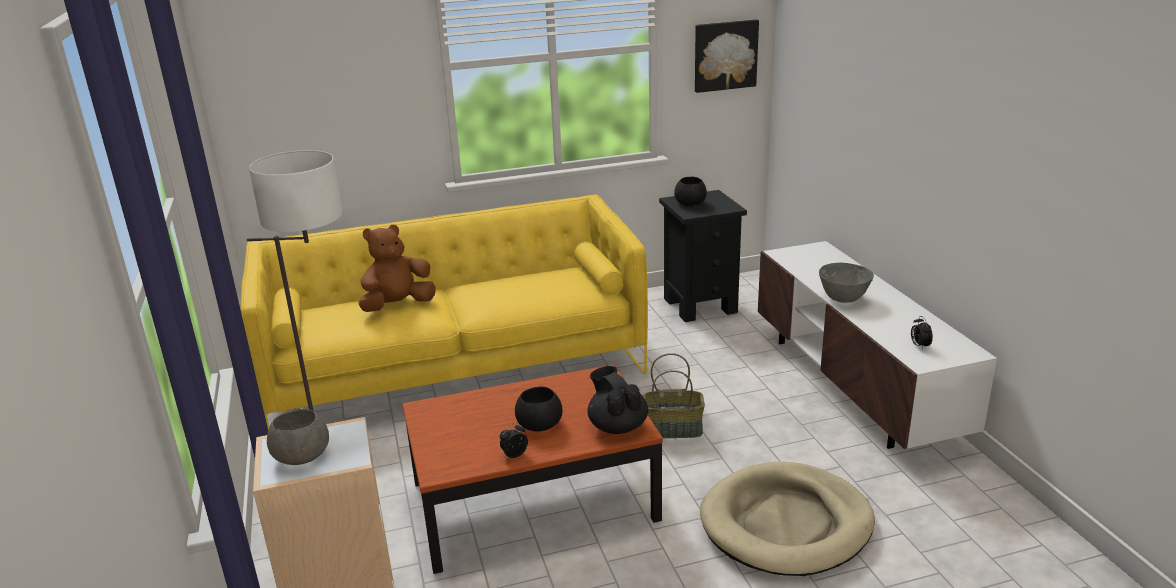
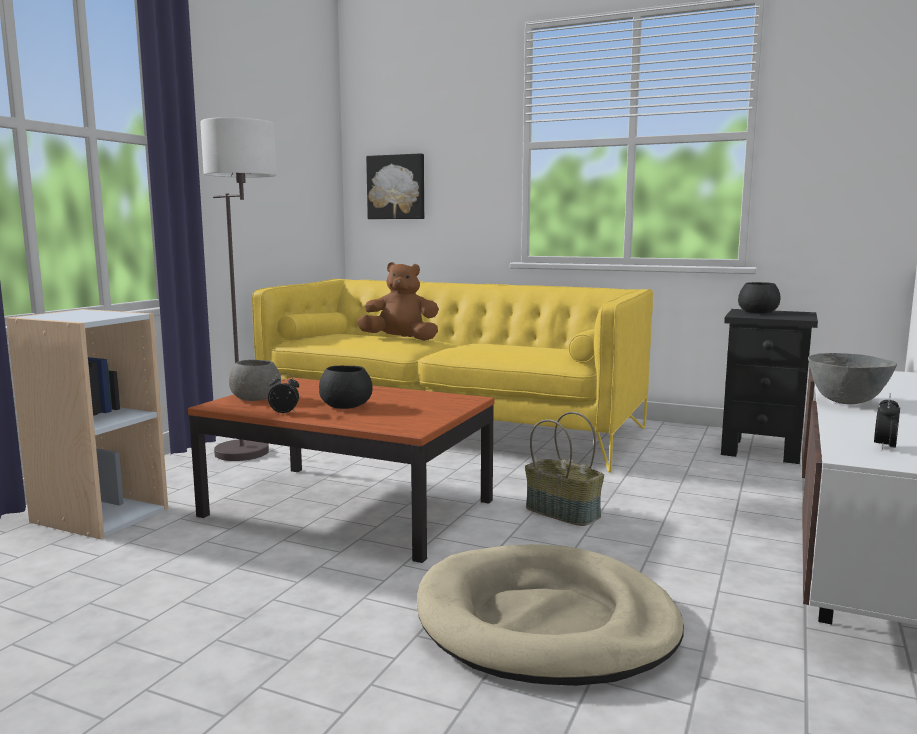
camera: 40 degrees right, 15 degrees down
grey bowl [267,409,329,465] -> grey bowl moved to [229,360,281,401]
black teapot [587,366,648,434] -> none
picture [695,19,759,93] -> picture moved to [366,153,424,219]

